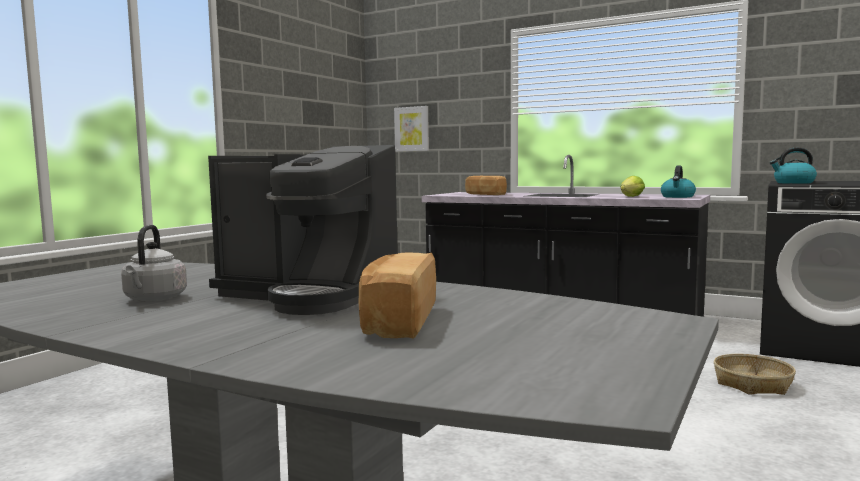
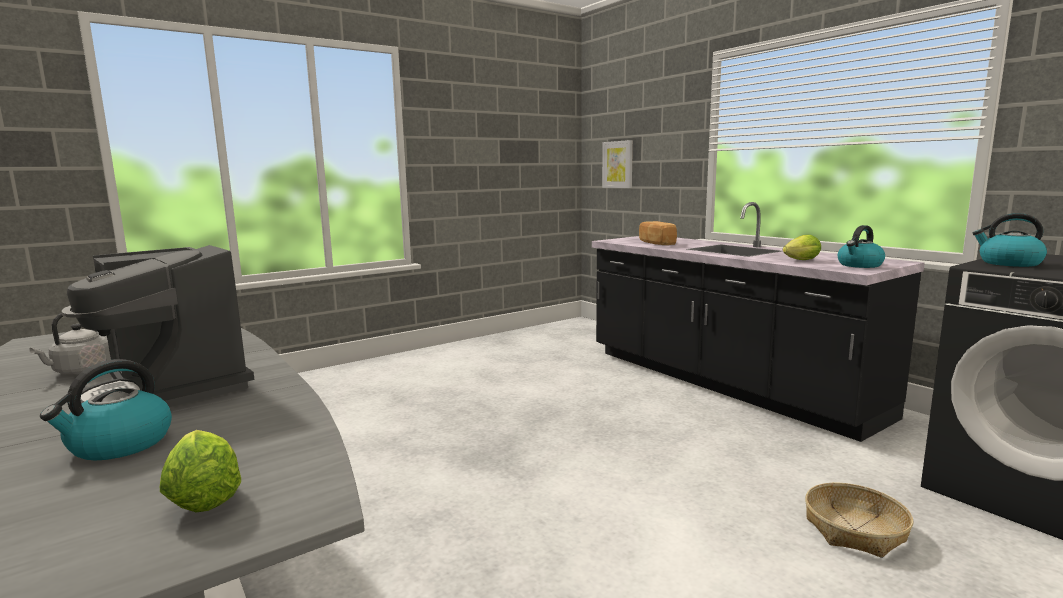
camera: 25 degrees right, 5 degrees up
bread [359,253,436,339] -> kettle [40,359,172,460]
none -> lettuce [160,430,241,513]

